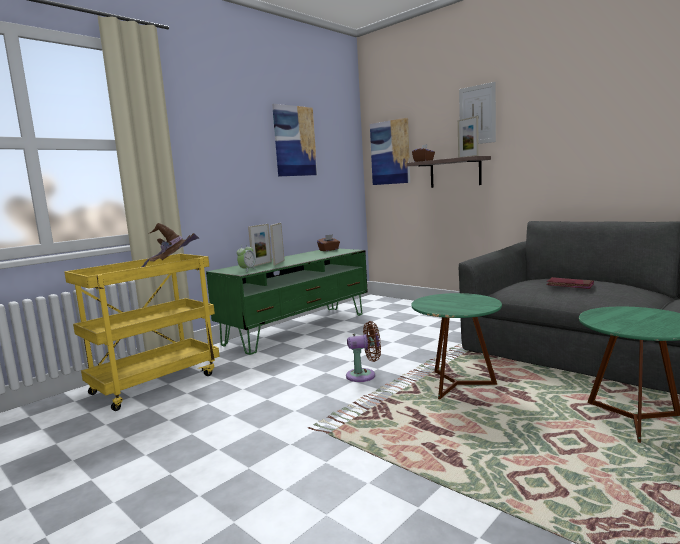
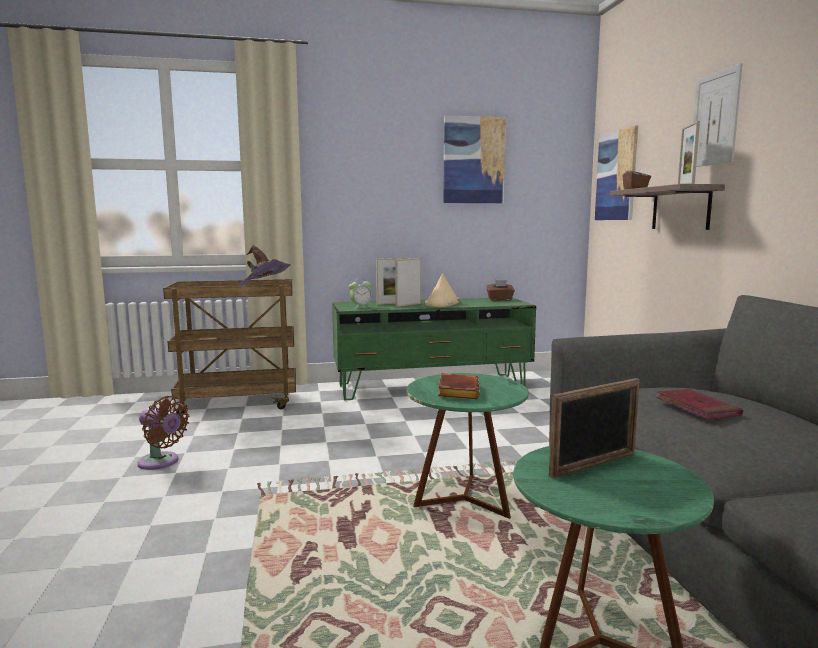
camera: 35 degrees right, 0 degrees up
yellow cart [64,254,220,411] -> brown cart [163,279,296,416]
brown fan [346,321,381,382] -> brown fan moved to [137,396,189,470]
none -> beige hat [425,274,459,307]
none -> brown book [438,373,480,399]
none -> picture frame [549,378,639,478]

